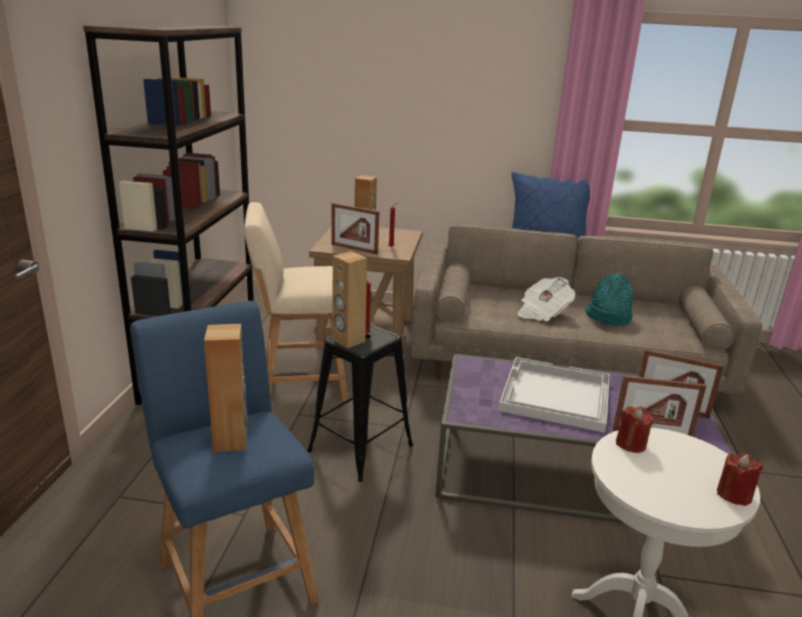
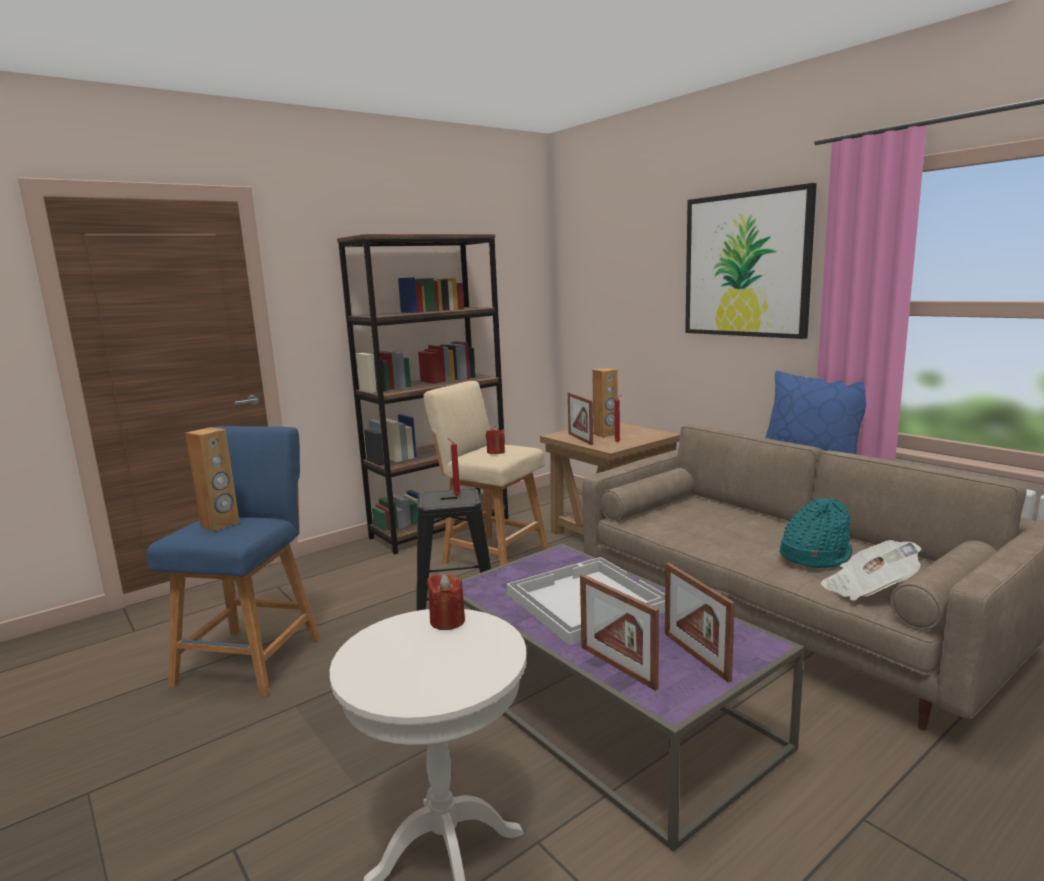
camera: 45 degrees right, 10 degrees down
brown speaker [332,251,367,348] -> none
newspaper [517,277,575,321] -> newspaper moved to [821,540,922,600]
red candle [717,454,763,506] -> red candle moved to [486,426,505,454]
none -> picture [685,183,817,339]

